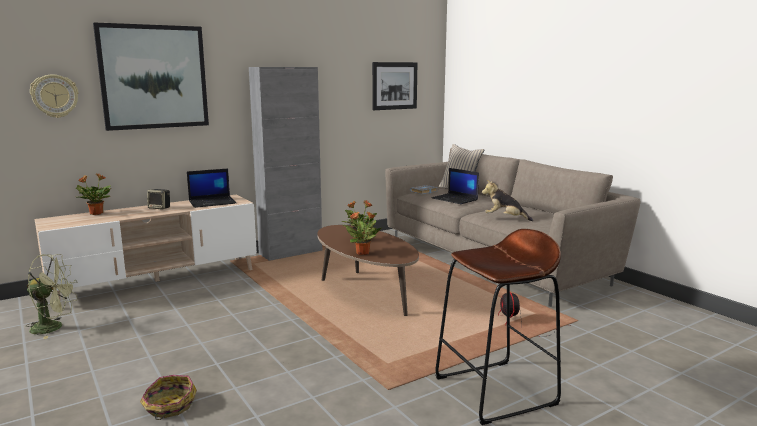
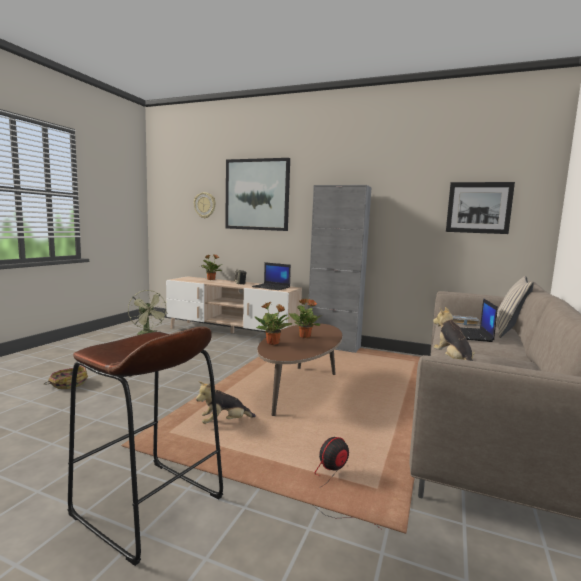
camera: 55 degrees right, 5 degrees down
none -> plush toy [196,381,256,424]

